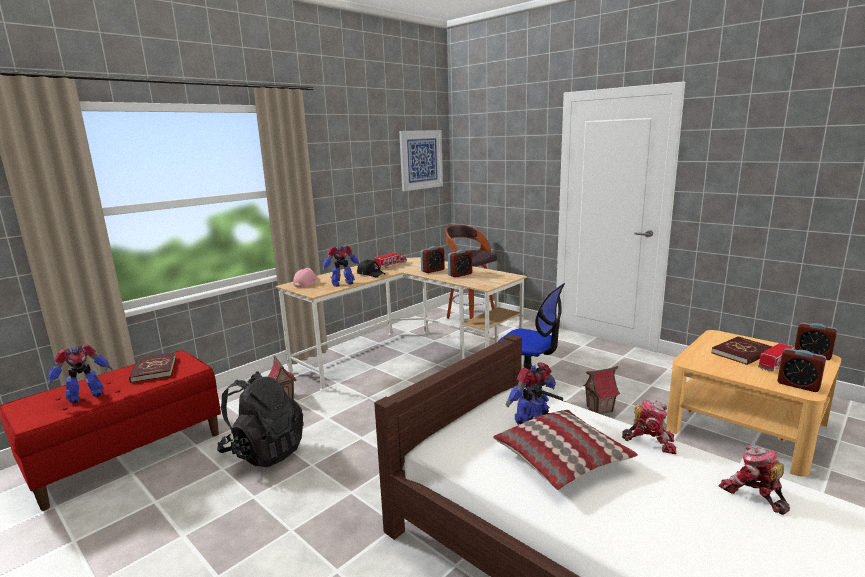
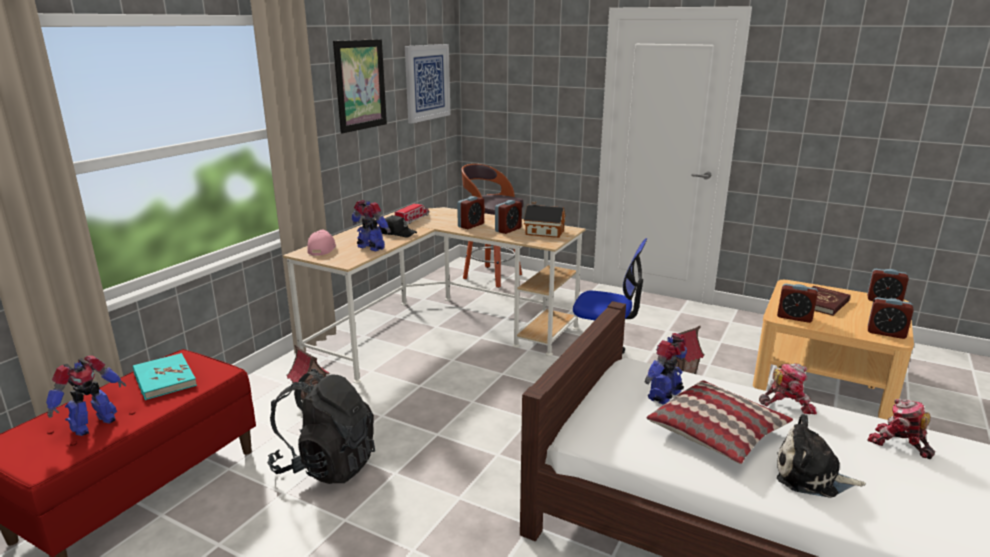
camera: 15 degrees left, 5 degrees up
red book [129,352,176,383] -> turquoise book [133,353,197,400]
toy robot [322,245,361,287] -> toy robot turned 105 degrees counterclockwise [352,200,391,252]
toy truck [758,343,796,371] -> none
none -> picture [333,39,387,133]
none -> toy house [524,201,566,238]
none -> alarm clock [777,284,818,323]
none -> plush toy [777,414,866,498]

